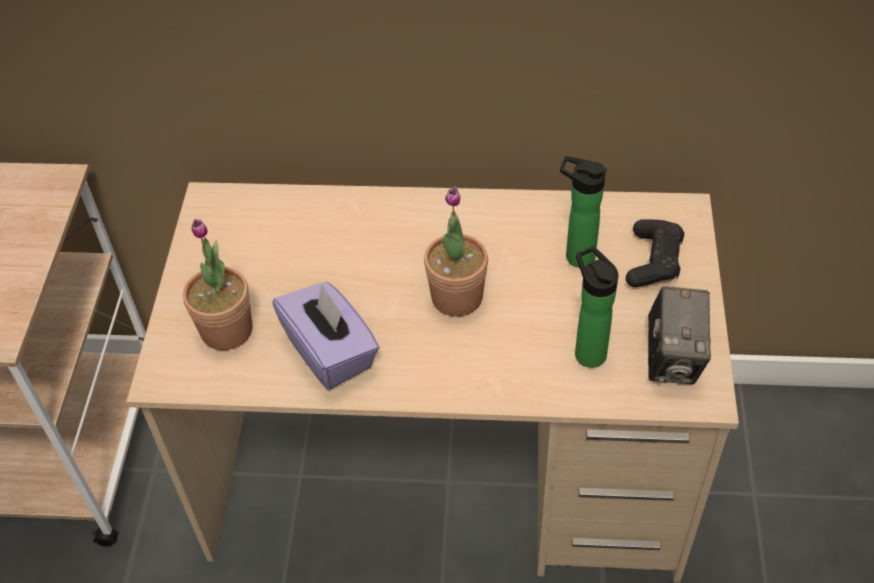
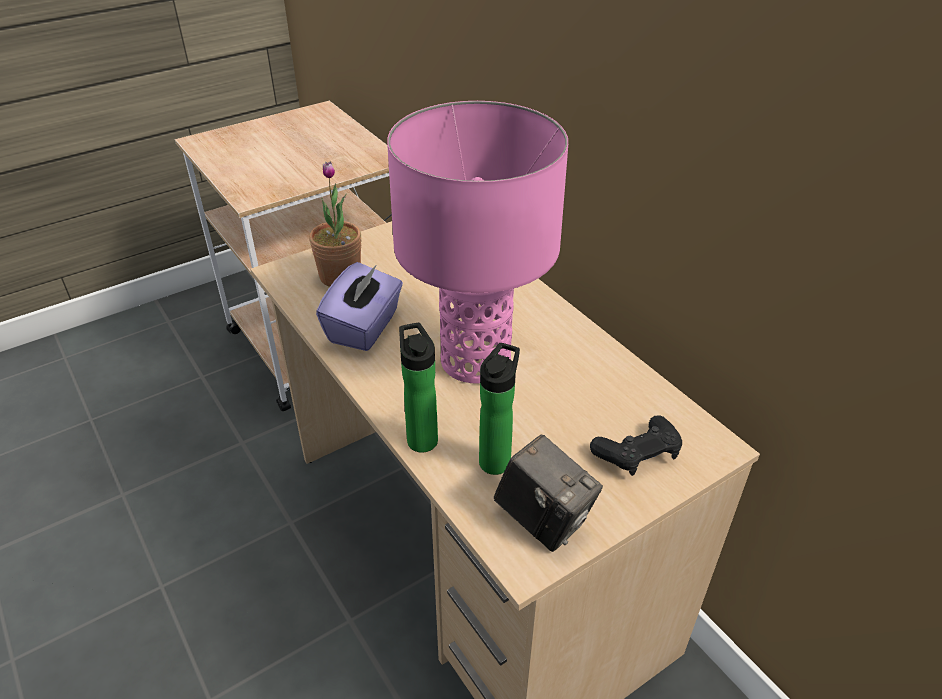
camera: 50 degrees right, 10 degrees down
potted plant [424,186,488,317] -> pink table lamp [387,101,568,383]
bottle [560,156,607,268] -> bottle moved to [399,323,438,453]
camera [648,286,711,384] -> camera turned 105 degrees counterclockwise [494,435,603,552]

